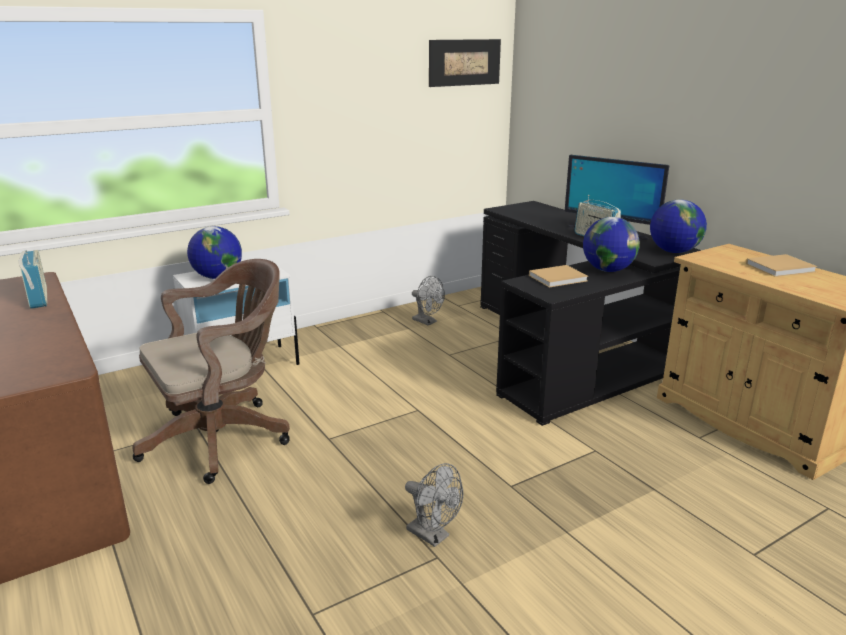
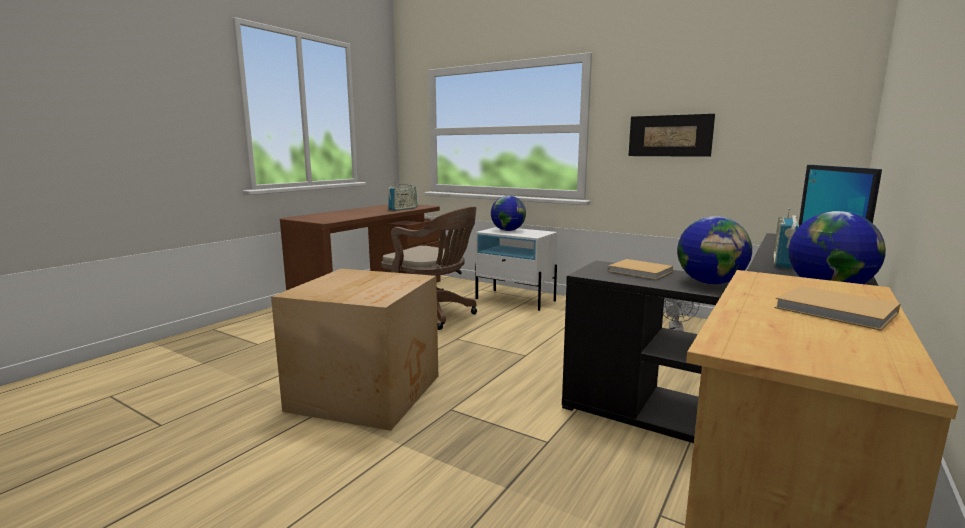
camera: 65 degrees right, 10 degrees down
grey fan [405,463,463,547] -> cardboard box [271,269,438,431]
picture [429,39,501,87] -> picture moved to [628,114,715,157]

